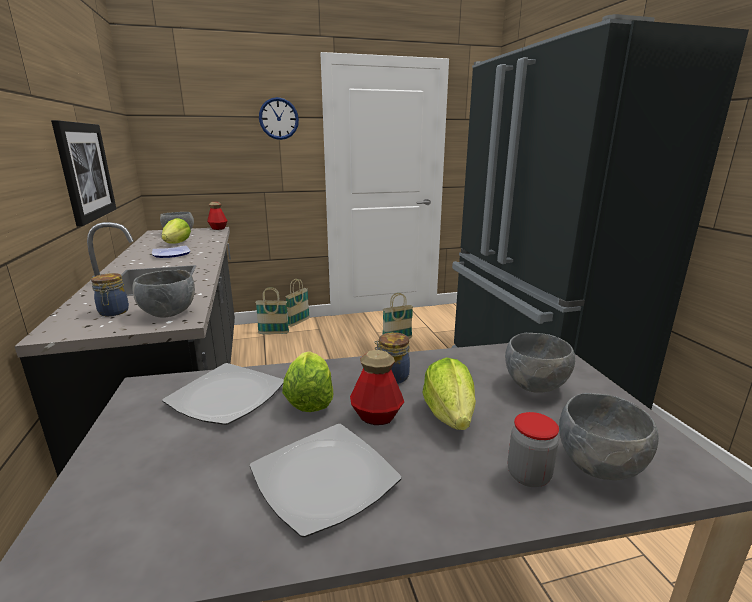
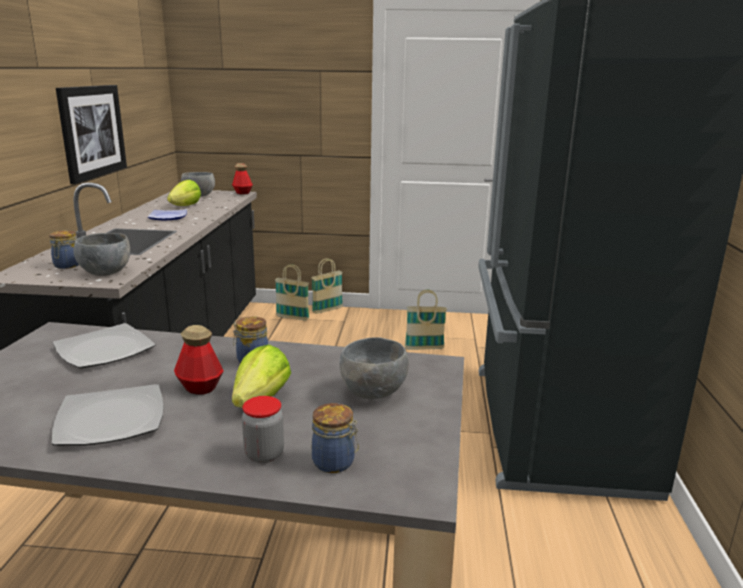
camera: 20 degrees right, 0 degrees up
wall clock [259,97,299,140] -> none
lettuce [282,351,333,412] -> none
grey bowl [559,393,659,480] -> jar [312,403,359,473]

